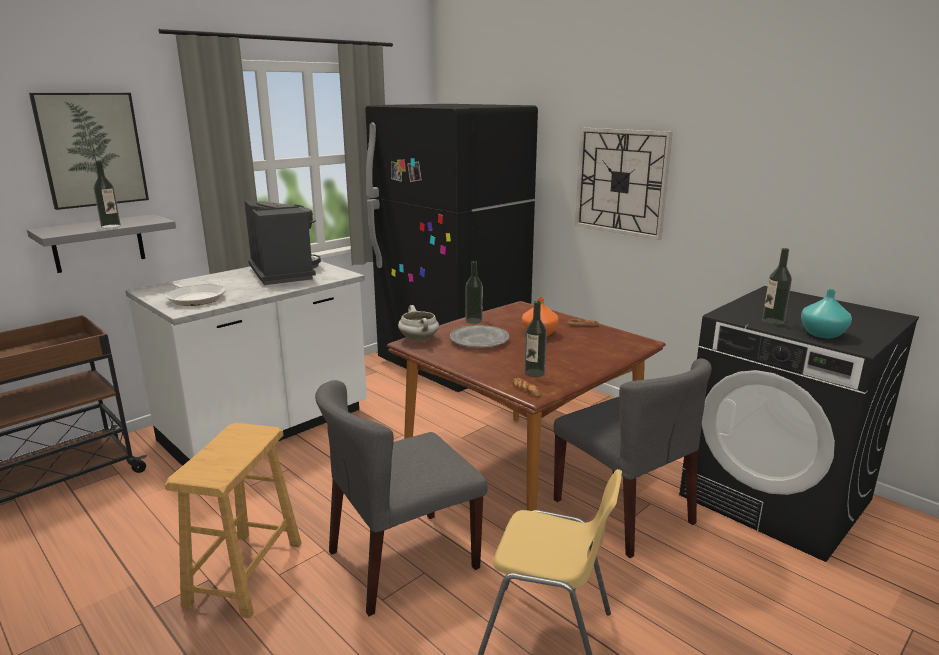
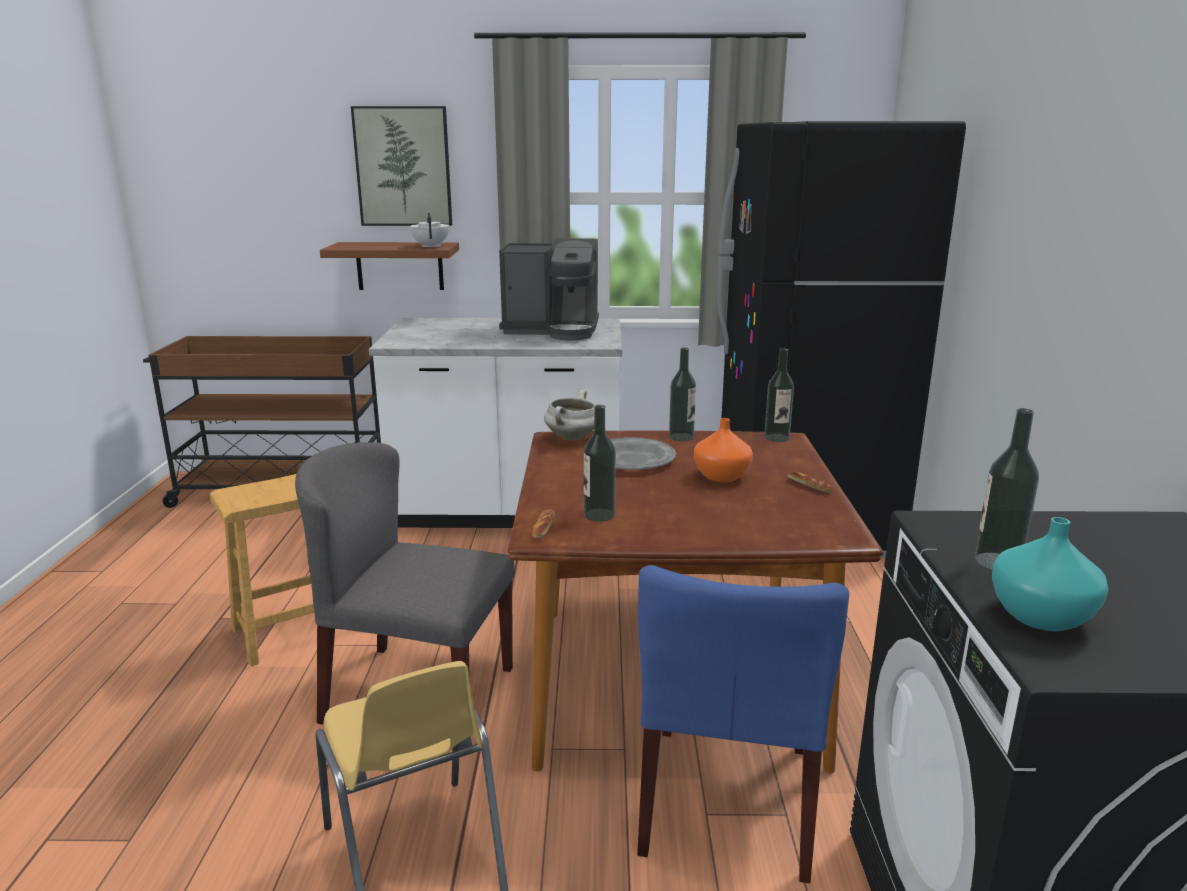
camera: 45 degrees right, 0 degrees up
grey shelf [27,214,176,273] -> brown shelf [320,242,459,290]
bottle [94,160,121,228] -> bottle moved to [764,348,794,442]
frying pan [165,282,226,306] -> none
coffee machine [245,200,321,285] -> coffee machine turned 75 degrees clockwise [499,238,599,341]
grey chair [554,358,712,558] -> blue chair [637,565,849,883]
wall clock [575,128,672,240] -> none
none -> white teapot [410,213,449,248]

